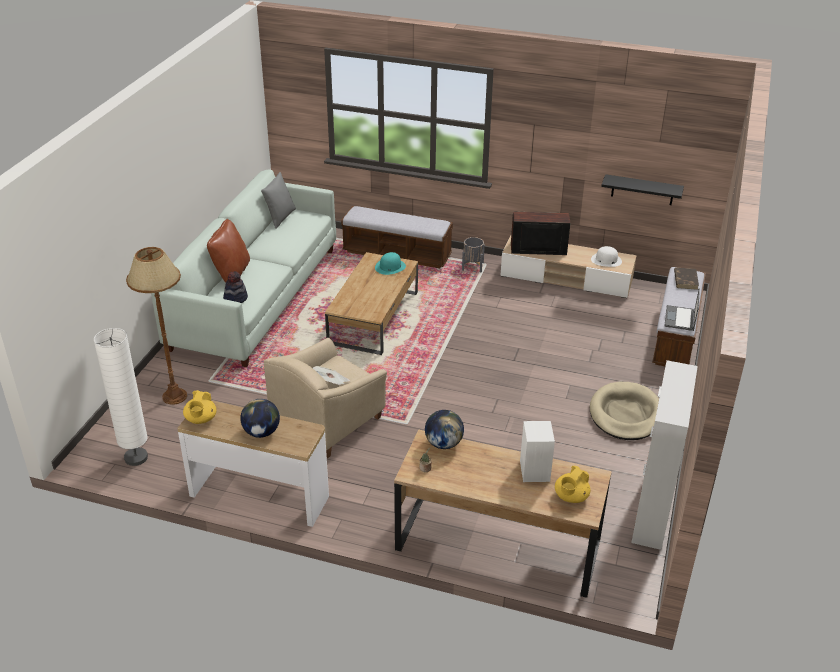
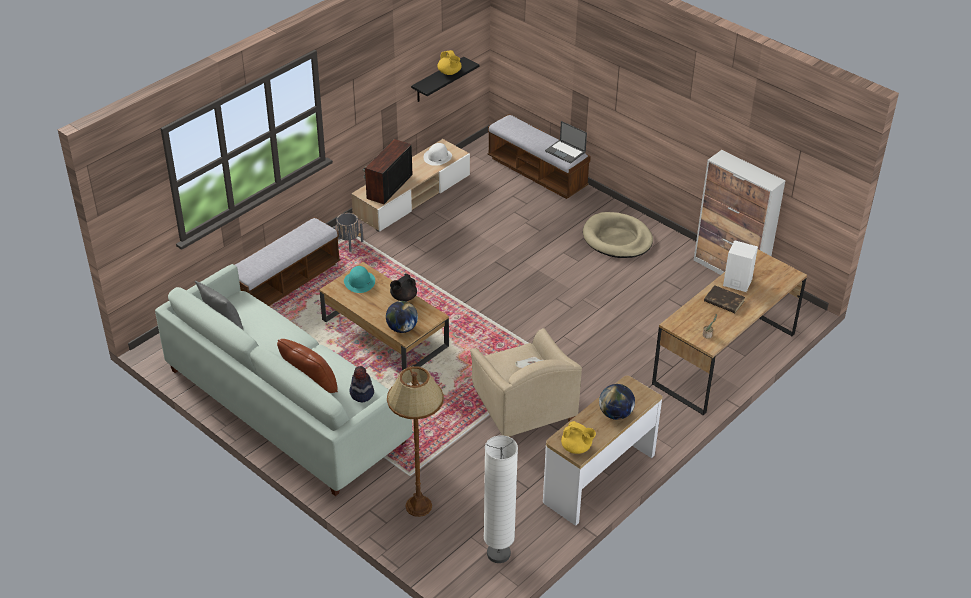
camera: 65 degrees left, 5 degrees up
globe [425,410,464,449] -> globe moved to [386,301,418,333]
yellow teapot [555,466,591,503] -> yellow teapot moved to [437,50,462,75]
brown book [674,268,699,290] -> brown book moved to [704,285,745,313]
none -> black teapot [390,274,417,301]

